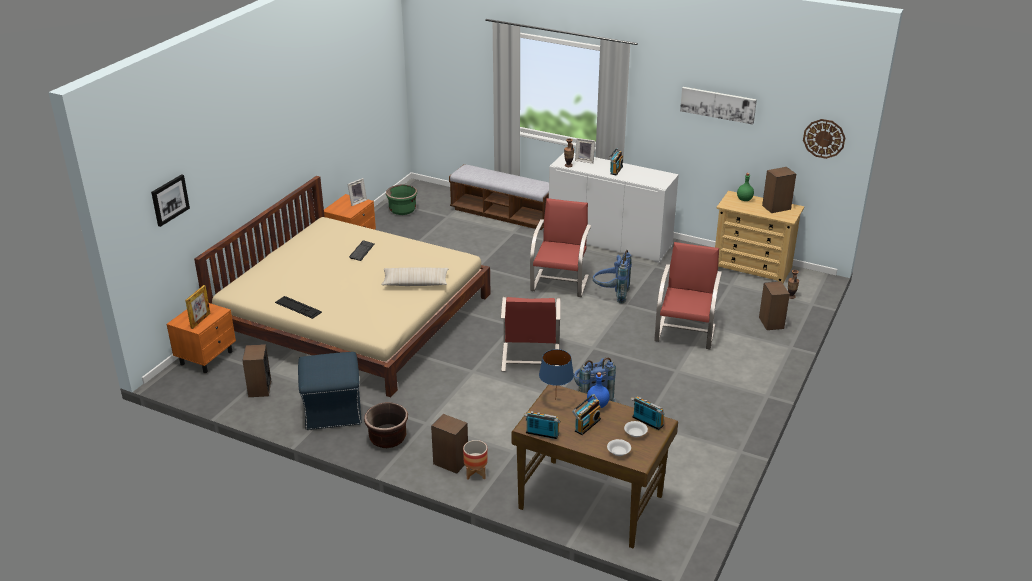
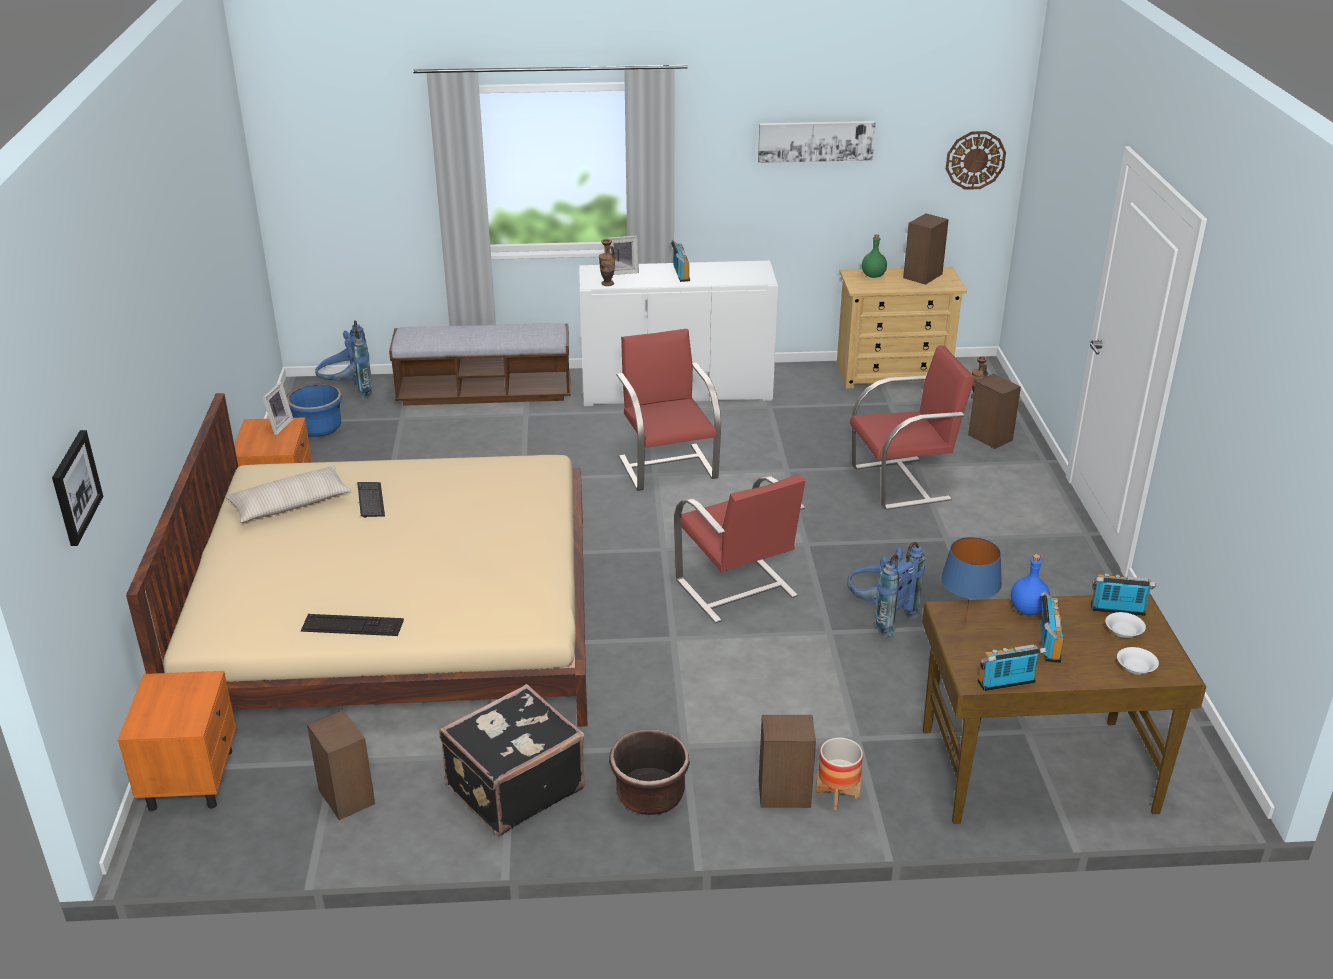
camera: 30 degrees left, 0 degrees up
picture frame [185,285,211,329] -> none
blue ottoman [298,352,362,430] -> black suitcase [439,684,585,836]
beige pillow [381,268,449,286] -> beige pillow moved to [225,466,352,522]
green planter [386,184,417,215] -> blue planter [287,384,342,437]
blue backpack [592,250,632,304] -> blue backpack moved to [315,321,373,399]
red chair [654,242,722,349] -> red chair turned 90 degrees clockwise [850,345,975,510]

